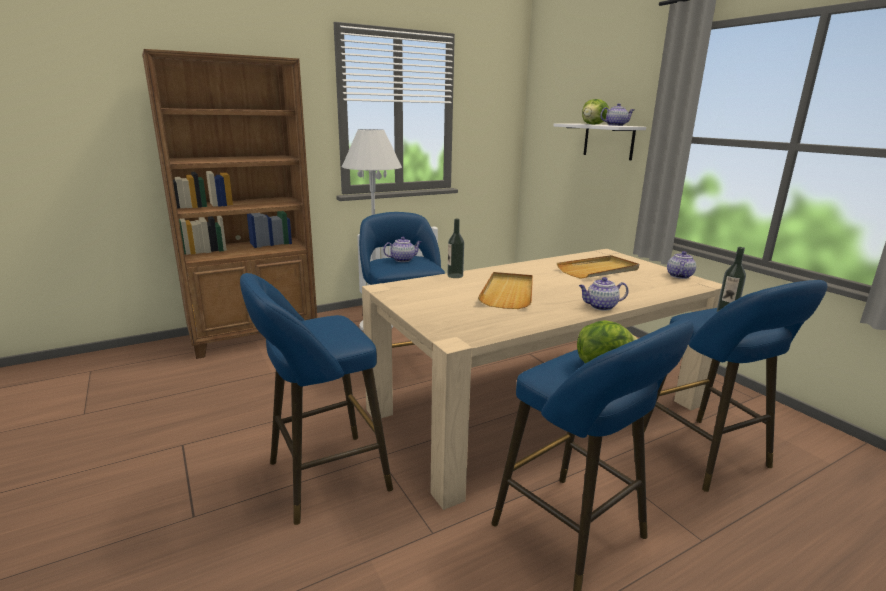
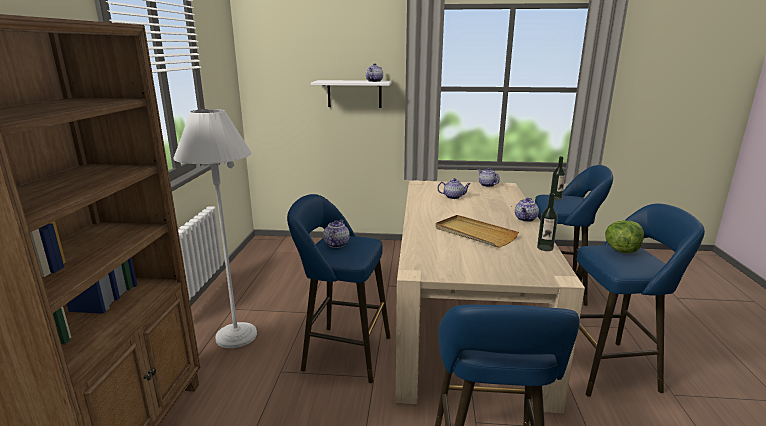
camera: 55 degrees left, 0 degrees up
bottle [448,219,464,278] -> bottle moved to [537,193,558,251]
beige tray [557,255,639,279] -> teapot [437,178,471,199]
lettuce [582,99,609,125] -> none

